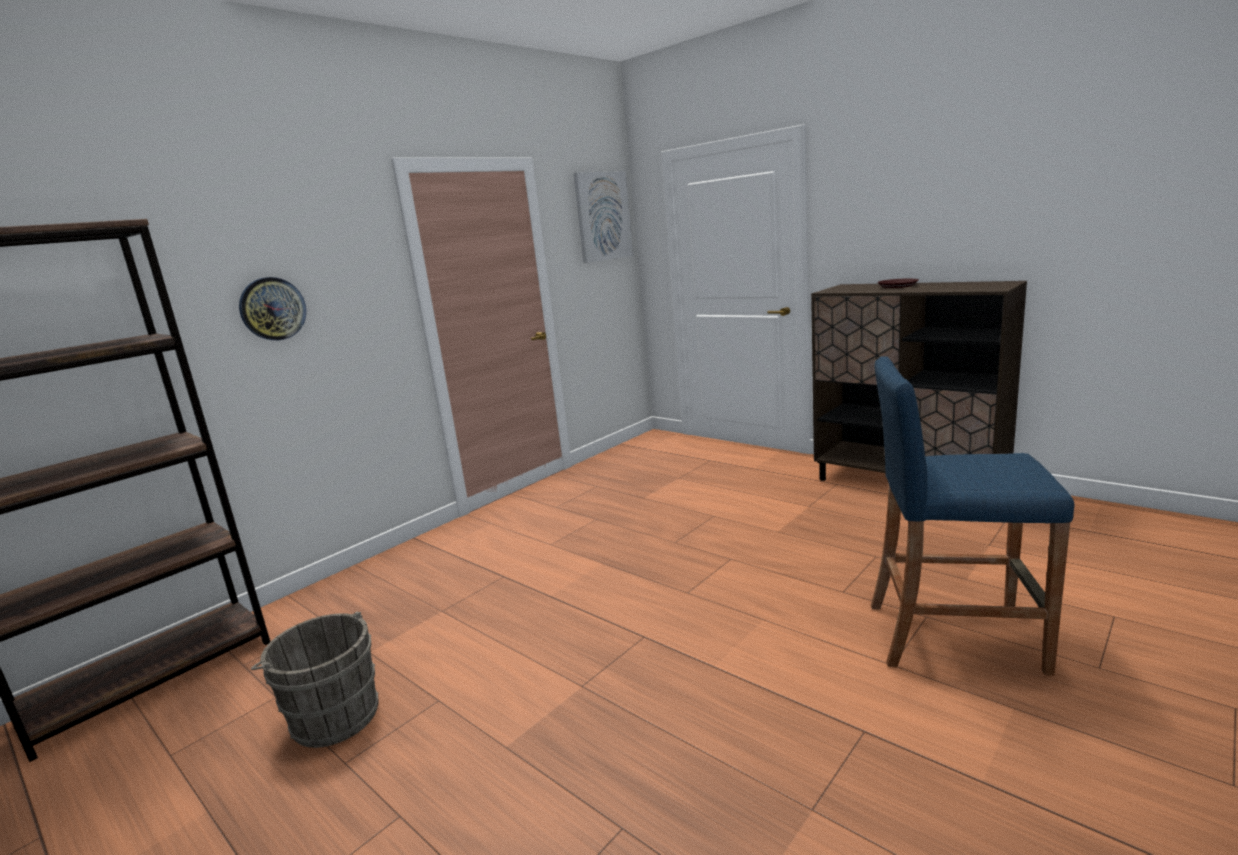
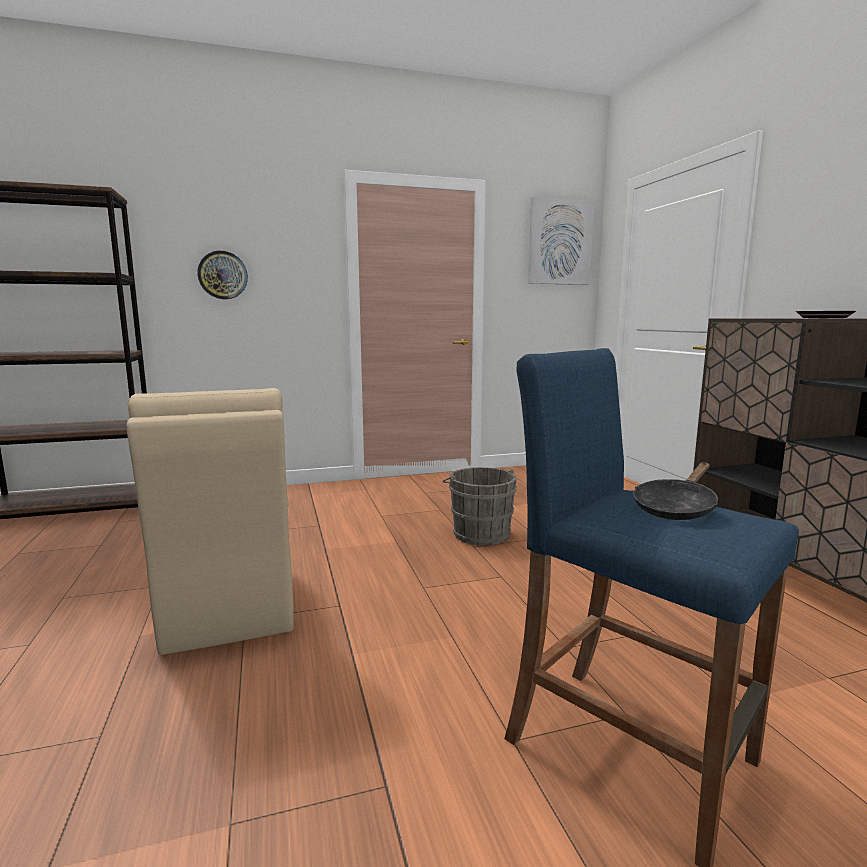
camera: 30 degrees right, 5 degrees down
grey bucket [251,612,379,748] -> grey bucket moved to [443,467,517,546]
none -> beige chair [127,388,294,655]
none -> black frying pan [633,462,718,520]

